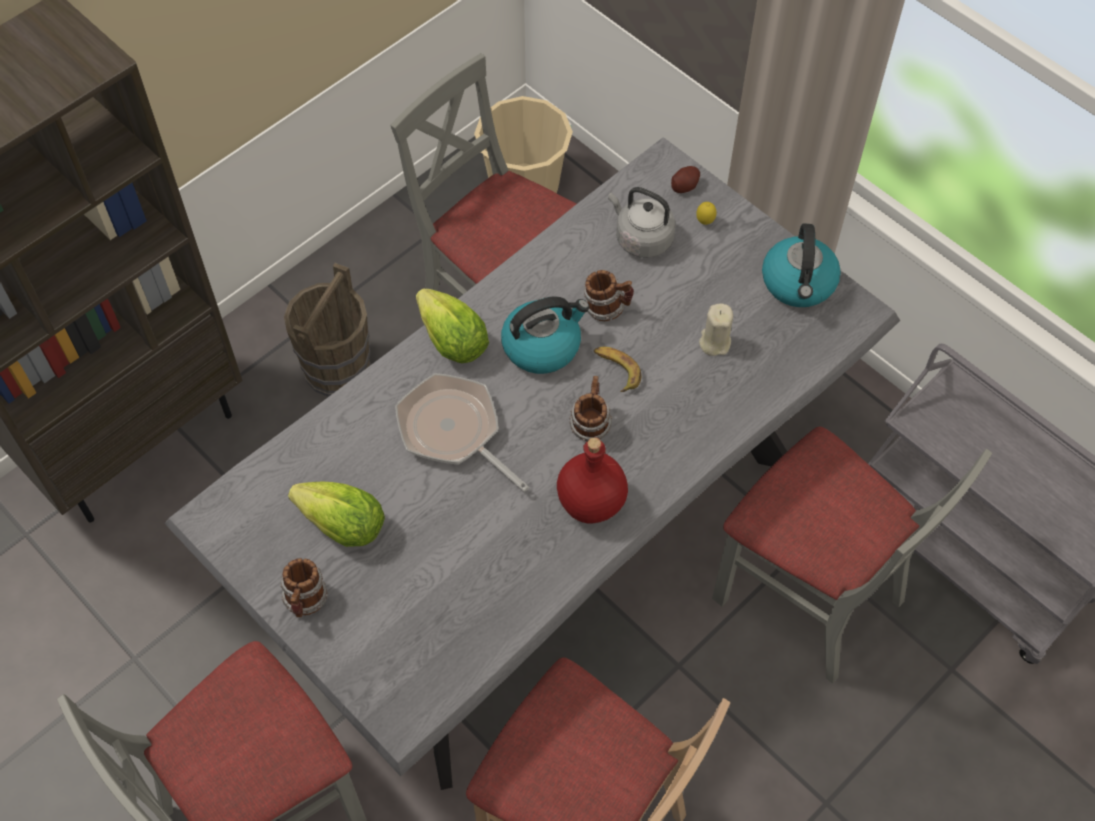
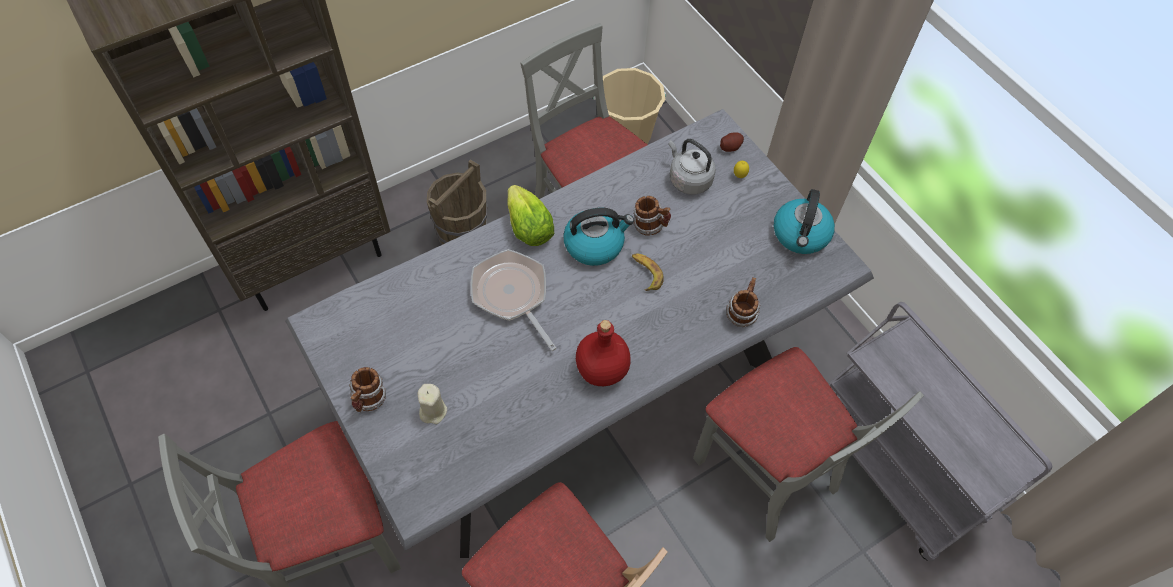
camera: 10 degrees right, 0 degrees up
lettuce [288,481,385,547] -> none
mug [569,376,612,441] -> mug moved to [726,277,760,327]
beige candle [699,303,733,356] -> beige candle moved to [418,384,447,424]

